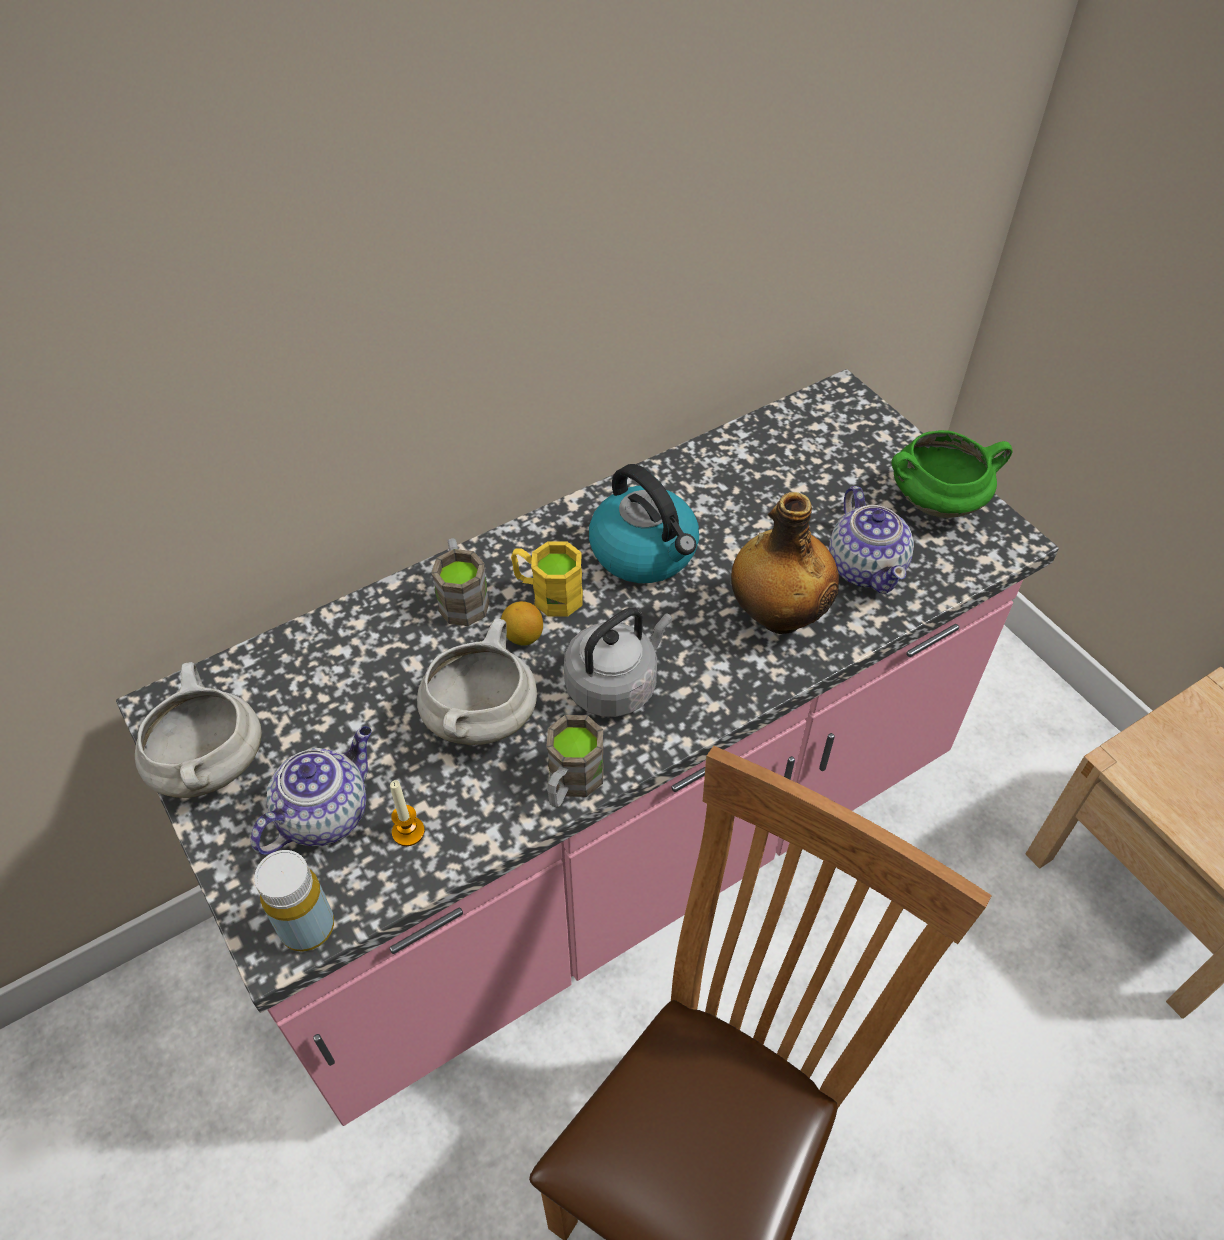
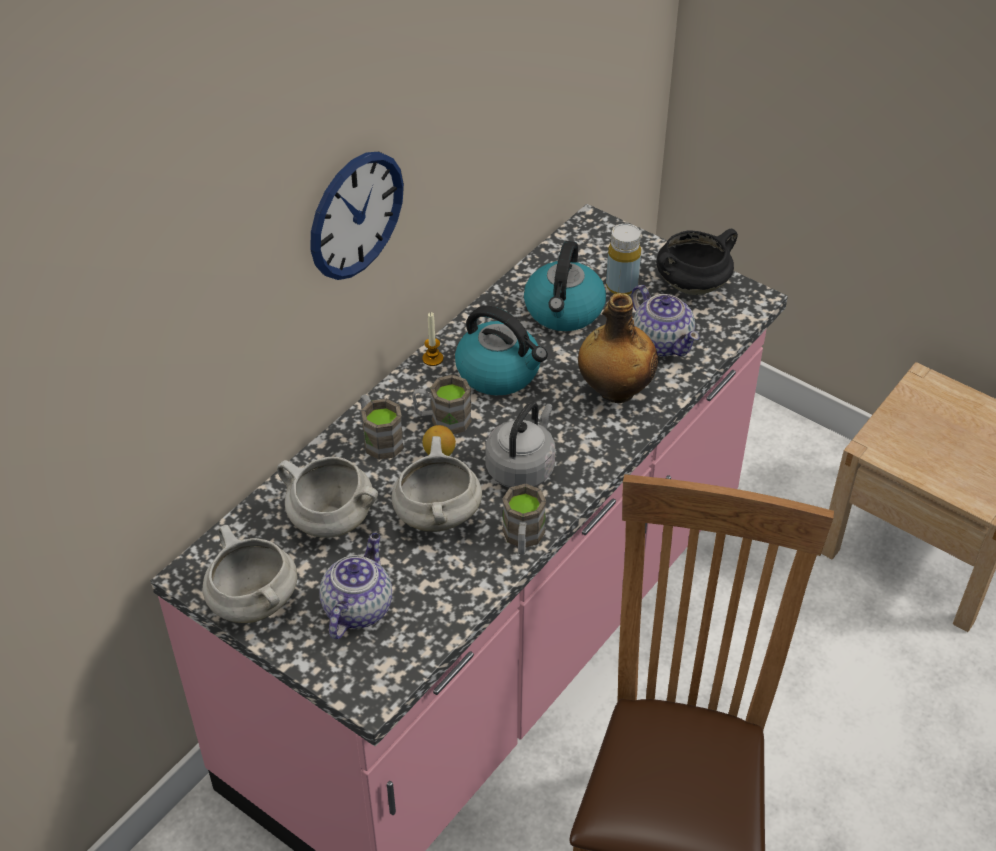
camera: 20 degrees left, 5 degrees down
yellow bottle [254,850,334,952] -> yellow bottle moved to [606,224,641,295]
candle [390,780,425,846] -> candle moved to [422,312,443,366]
yellow mug [511,541,583,617] -> brown mug [412,375,472,434]
green cooking pot [891,430,1013,518] -> black cooking pot [656,229,738,295]
none -> white cooking pot [277,457,378,538]
none -> wall clock [310,152,404,280]
none -> kettle [524,241,606,331]

